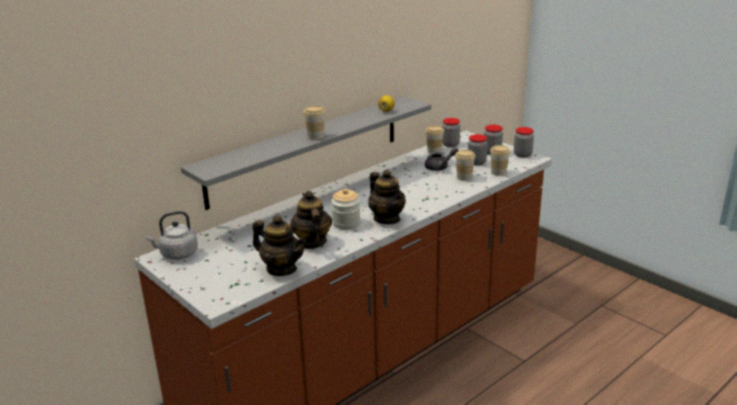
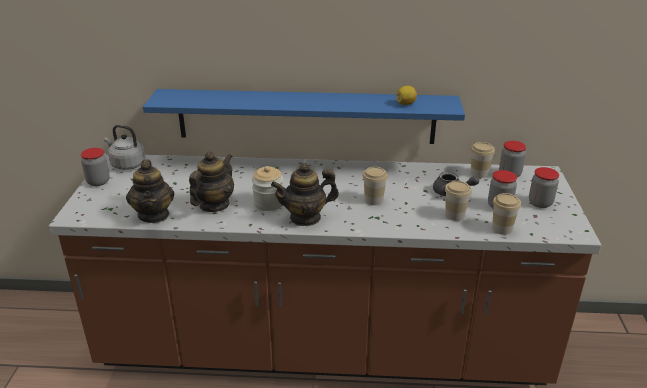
camera: 45 degrees right, 5 degrees up
grey shelf [181,96,431,210] -> blue shelf [143,89,465,144]
cup [303,106,326,139] -> cup moved to [362,167,388,205]
teapot [368,170,406,224] -> teapot turned 60 degrees clockwise [271,163,339,226]
jar [514,127,534,158] -> jar moved to [81,148,110,186]

